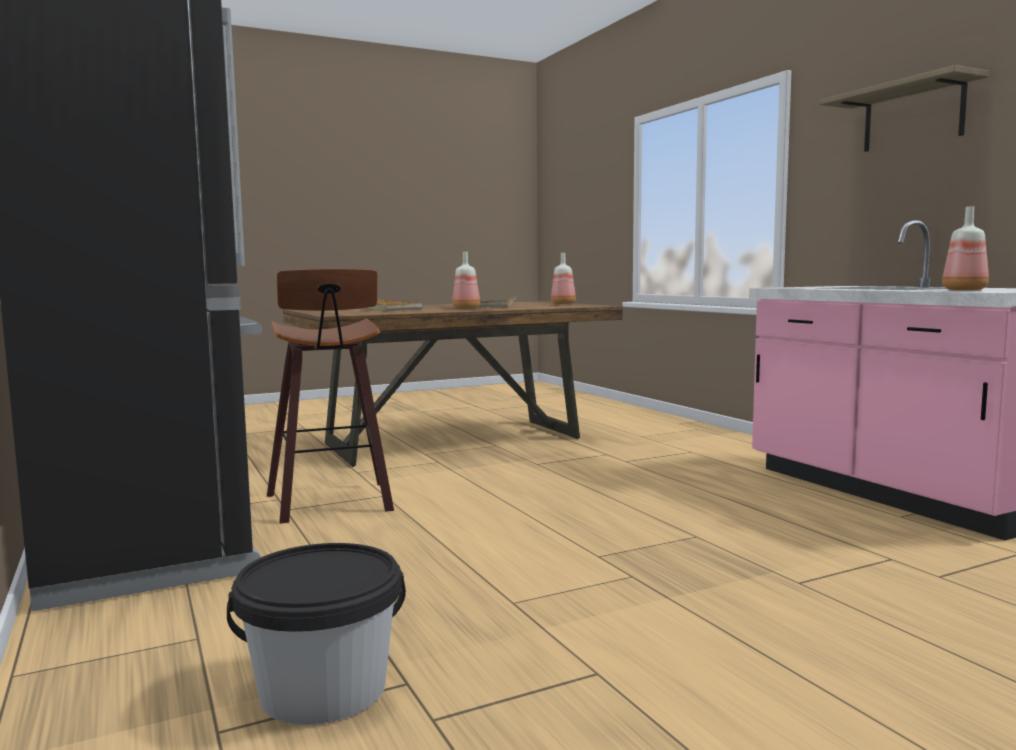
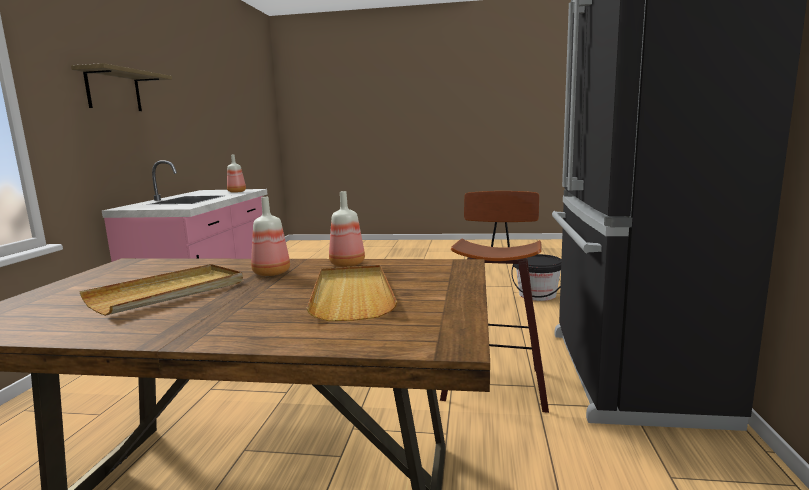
camera: 145 degrees left, 5 degrees up
bottle [551,253,576,304] -> bottle moved to [329,191,365,267]

